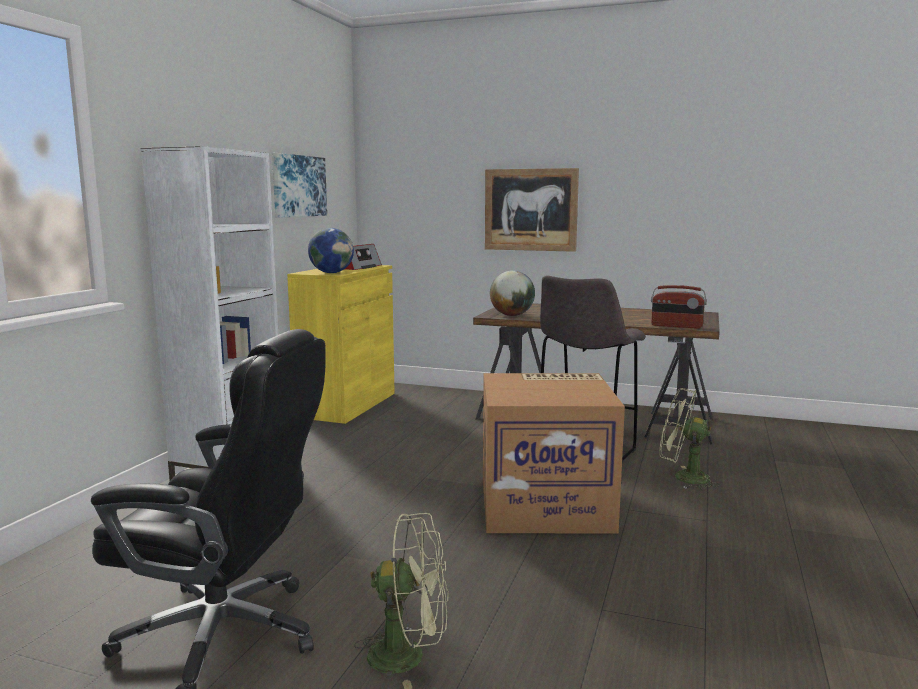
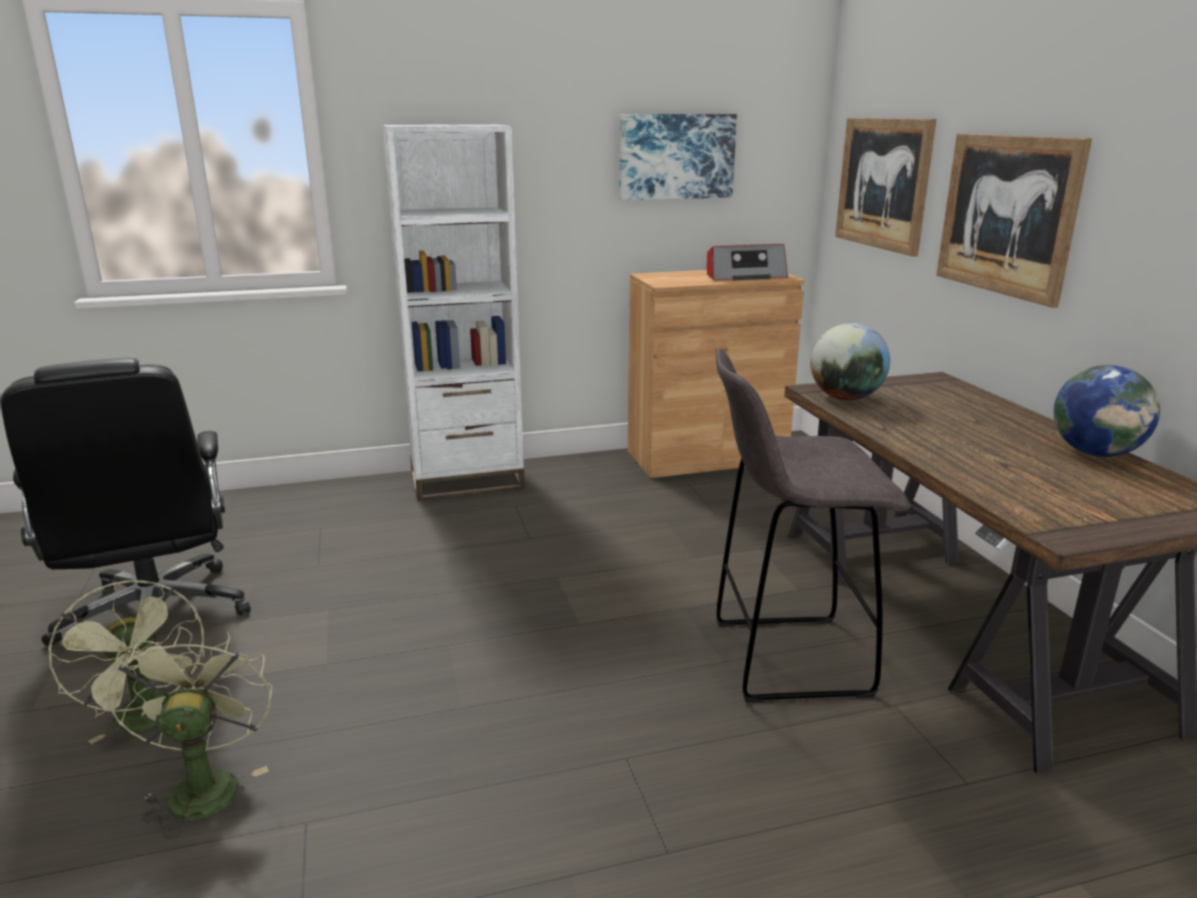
camera: 55 degrees right, 10 degrees up
yellow cabinet [287,265,395,424] -> brown cabinet [628,270,805,478]
globe [308,228,354,273] -> globe moved to [1054,365,1160,457]
cardboard box [483,373,625,534] -> none
radio [651,285,707,329] -> none
green fan [659,388,721,490] -> green fan moved to [107,626,272,838]
none -> picture [835,118,936,257]

